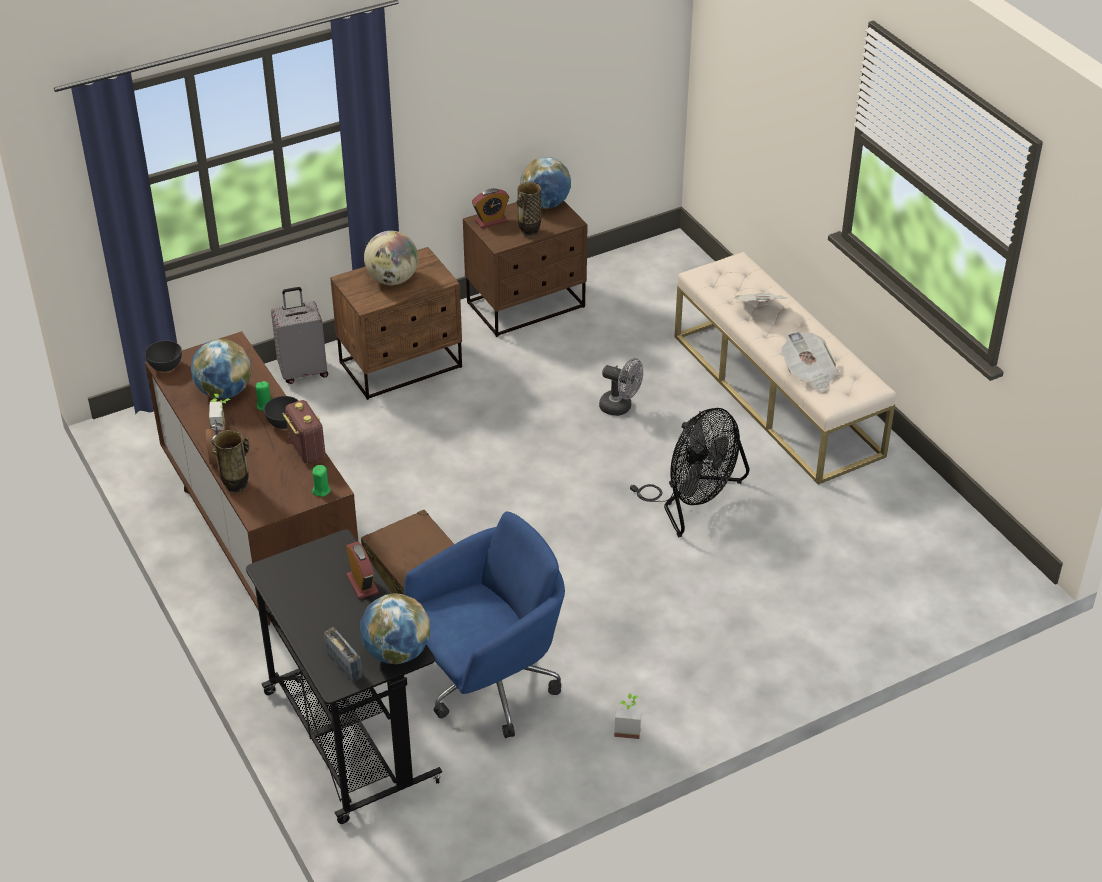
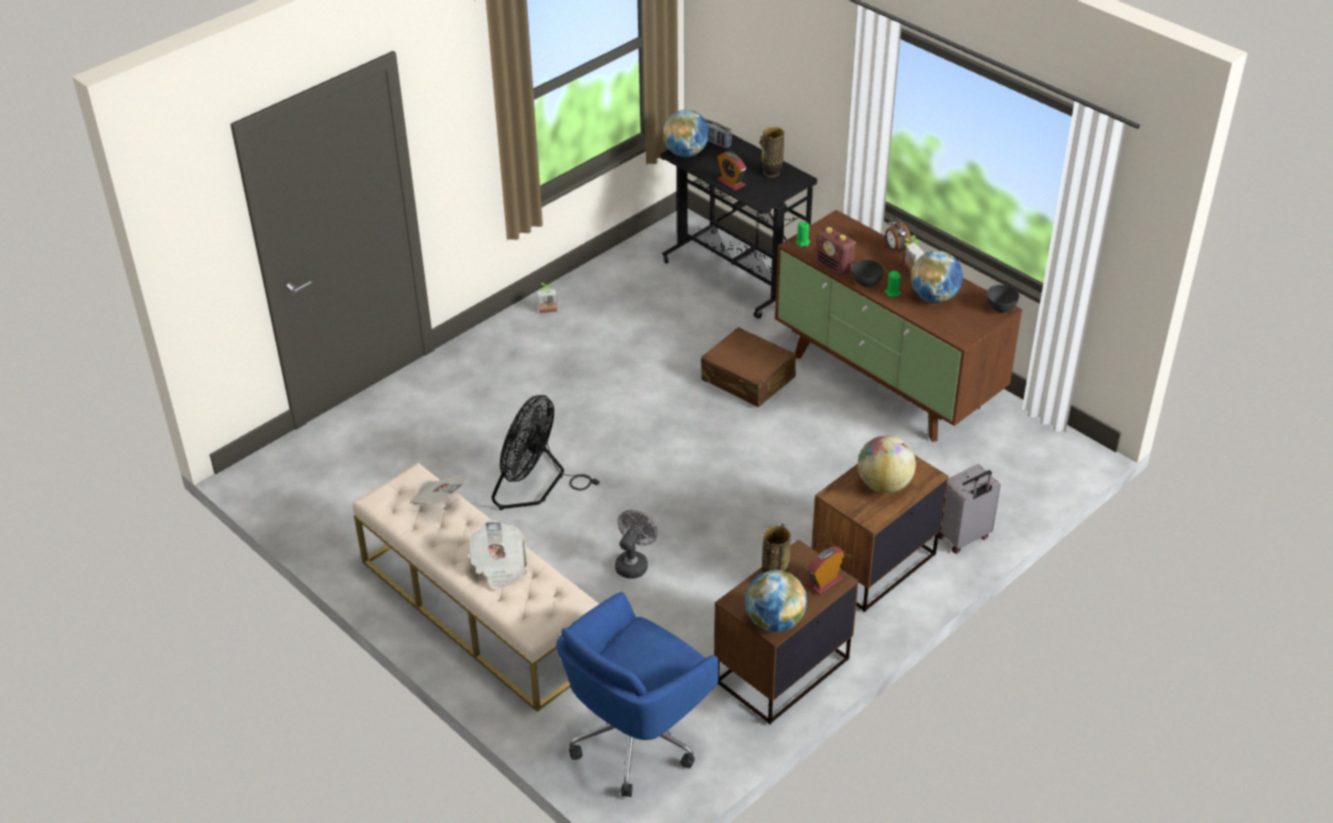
camera: 165 degrees right, 0 degrees up
vase [212,430,249,493] -> vase moved to [759,127,784,178]
blue office chair [404,512,565,738] -> blue office chair moved to [556,592,719,797]
grey fan [599,358,643,416] -> grey fan turned 105 degrees clockwise [615,510,658,579]

